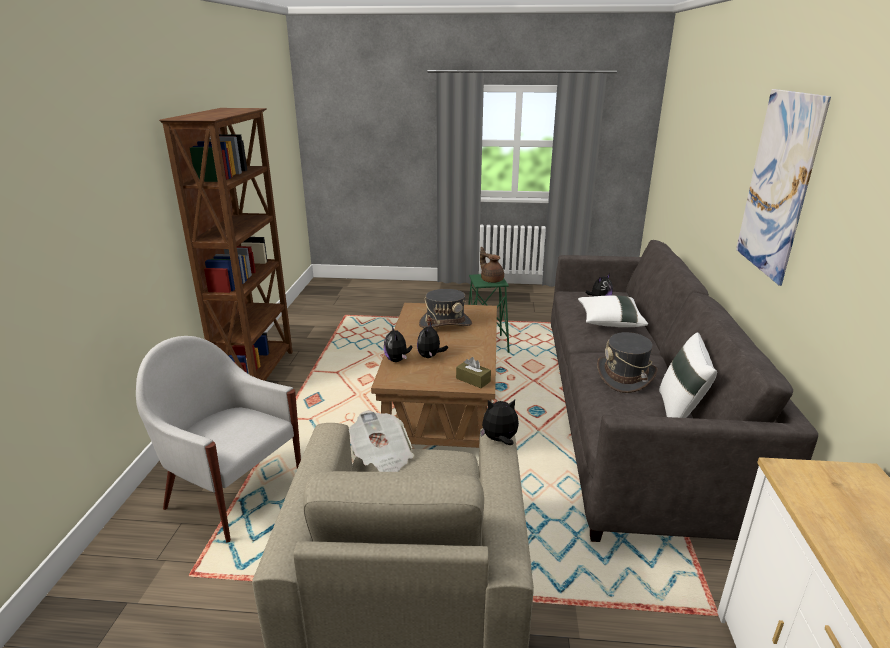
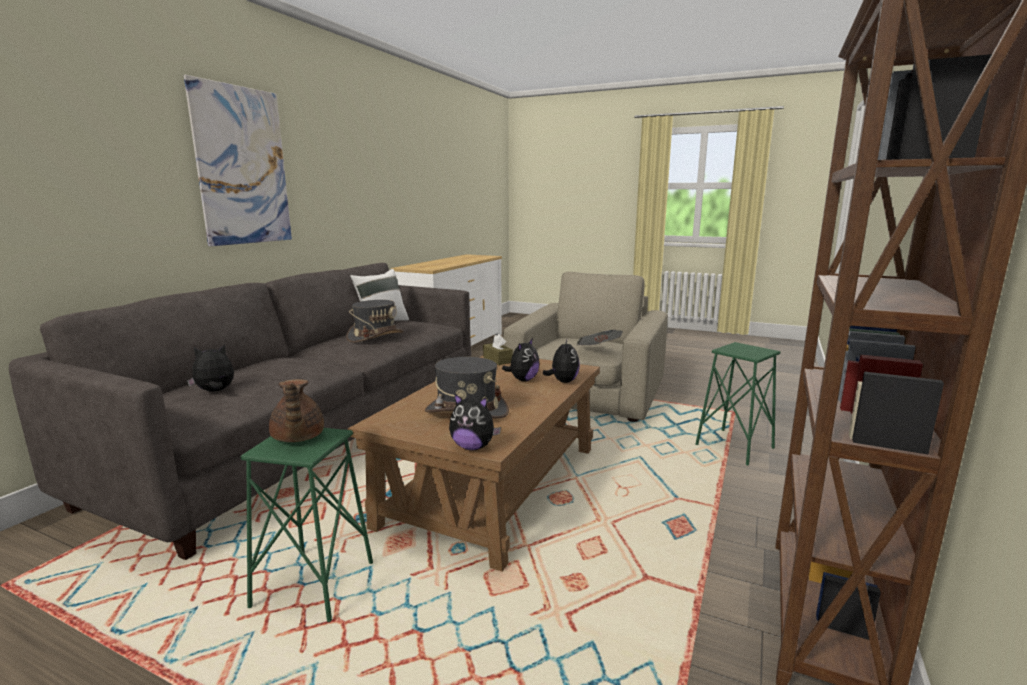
camera: 160 degrees left, 10 degrees down
white armchair [136,336,301,543] -> green stool [695,342,780,466]
plush toy [480,400,519,445] -> plush toy moved to [449,393,501,451]
white pillow [578,295,648,327] -> none

